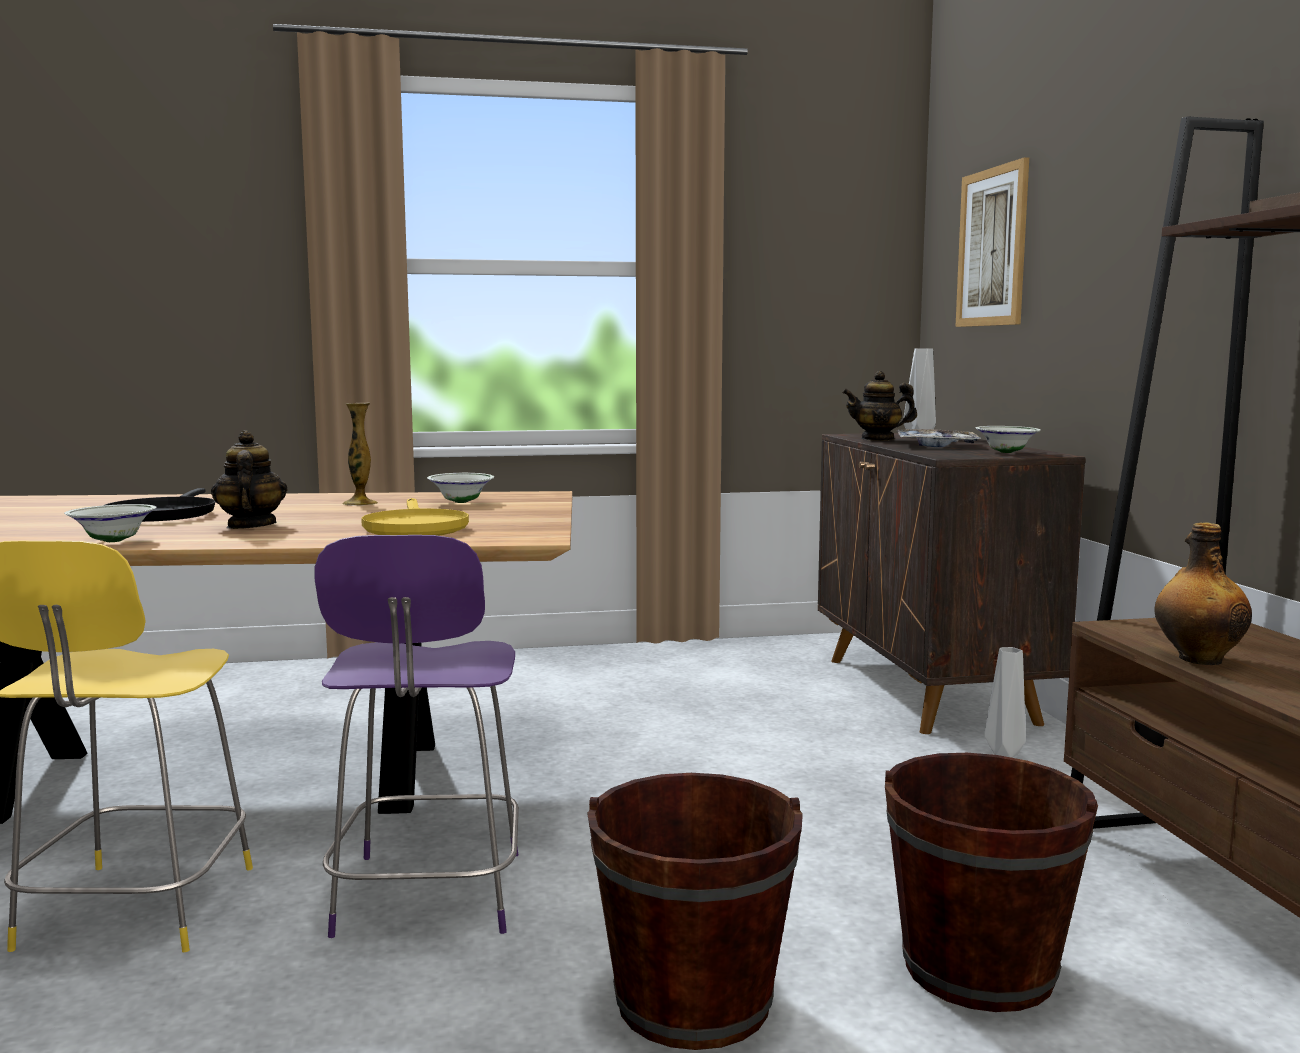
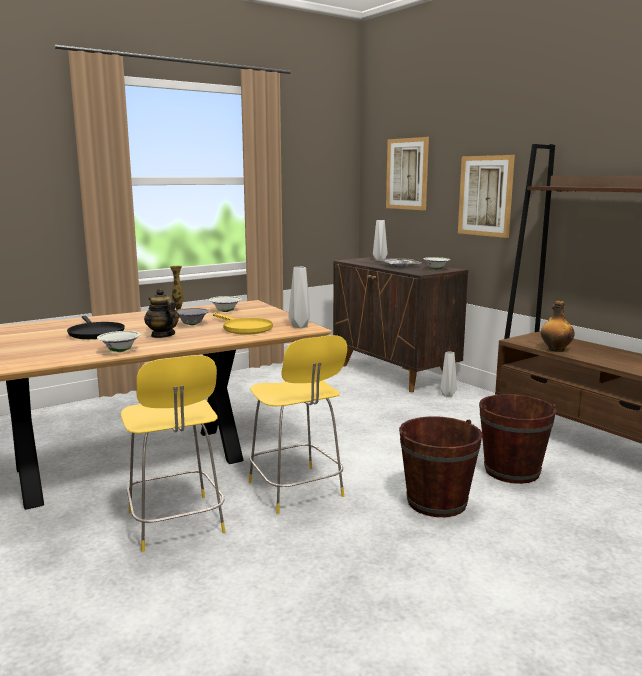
camera: 25 degrees left, 5 degrees up
purple chair [314,535,519,938] -> yellow chair [249,335,347,514]
teapot [842,371,917,441] -> none
none -> grey bowl [176,308,210,325]
none -> grey vase [289,267,310,328]
none -> picture [458,155,515,238]

